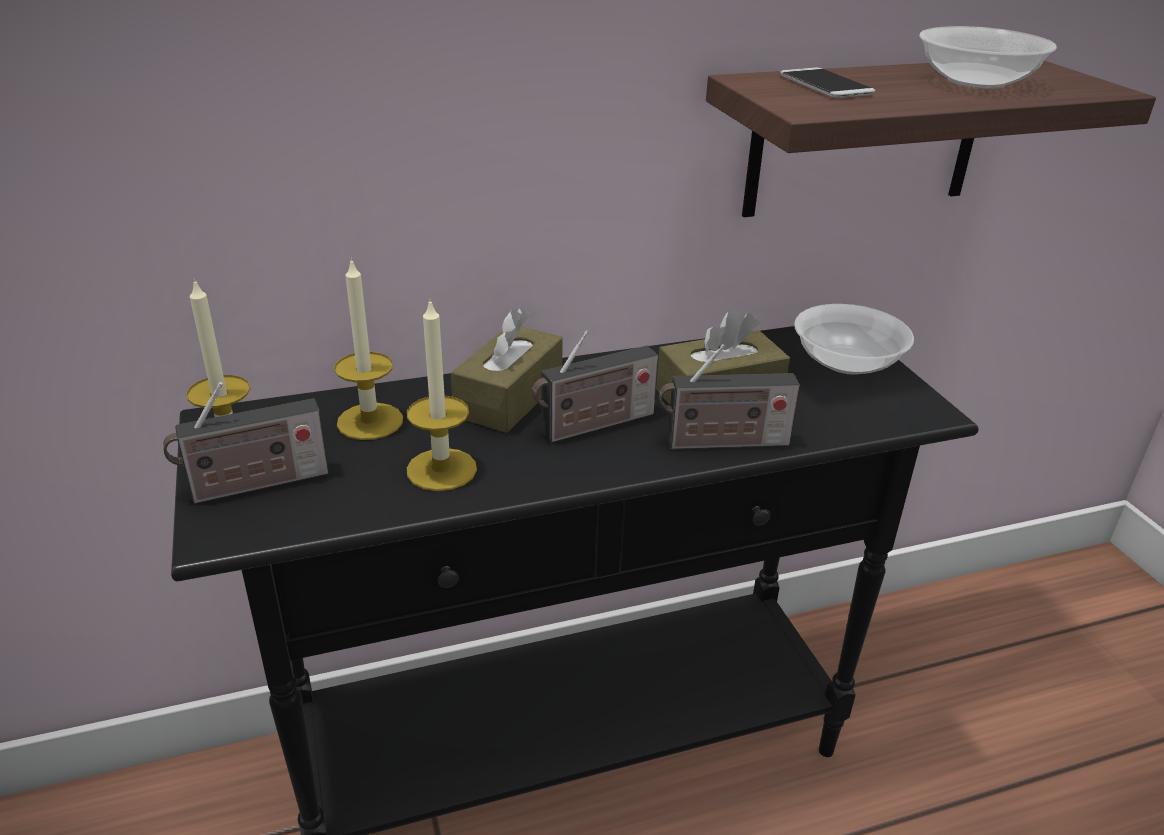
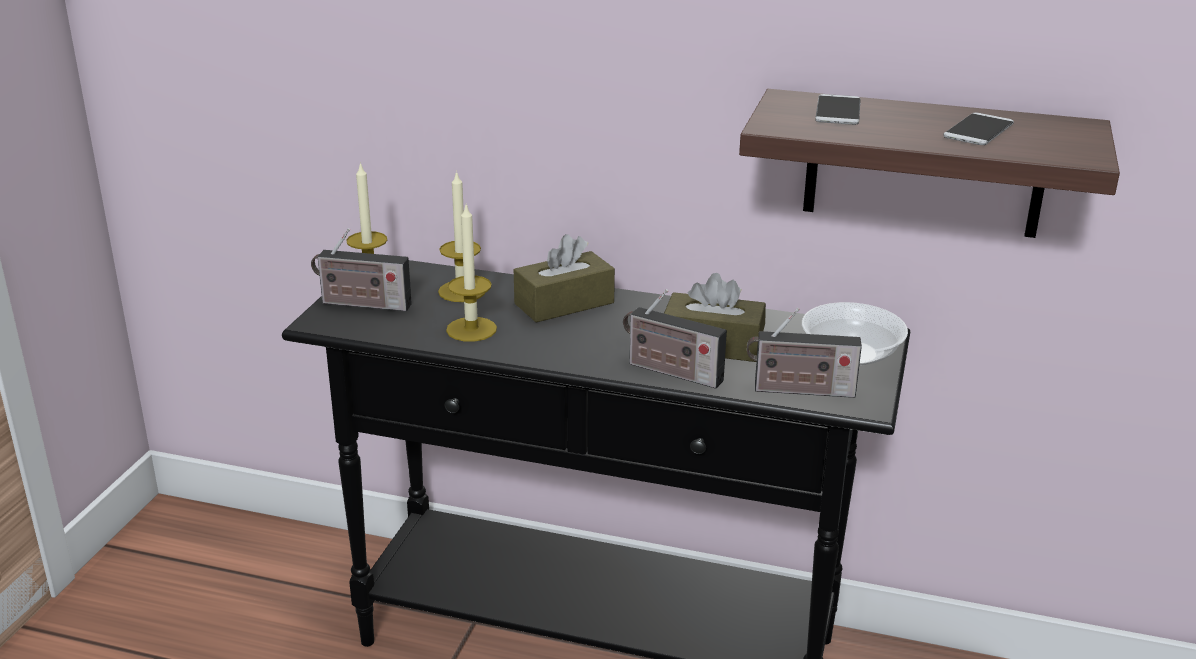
camera: 35 degrees right, 5 degrees down
radio [532,330,658,443] -> radio moved to [747,308,862,398]
bowl [919,26,1057,89] -> phone [943,113,1014,145]

